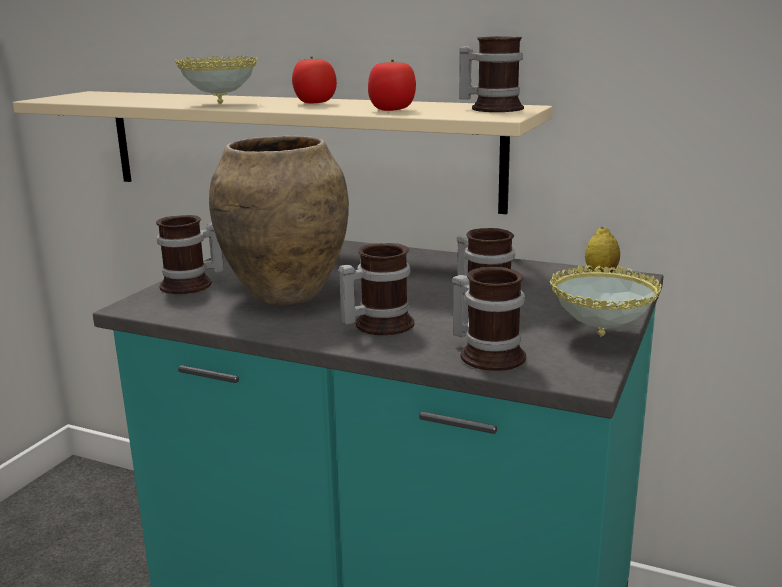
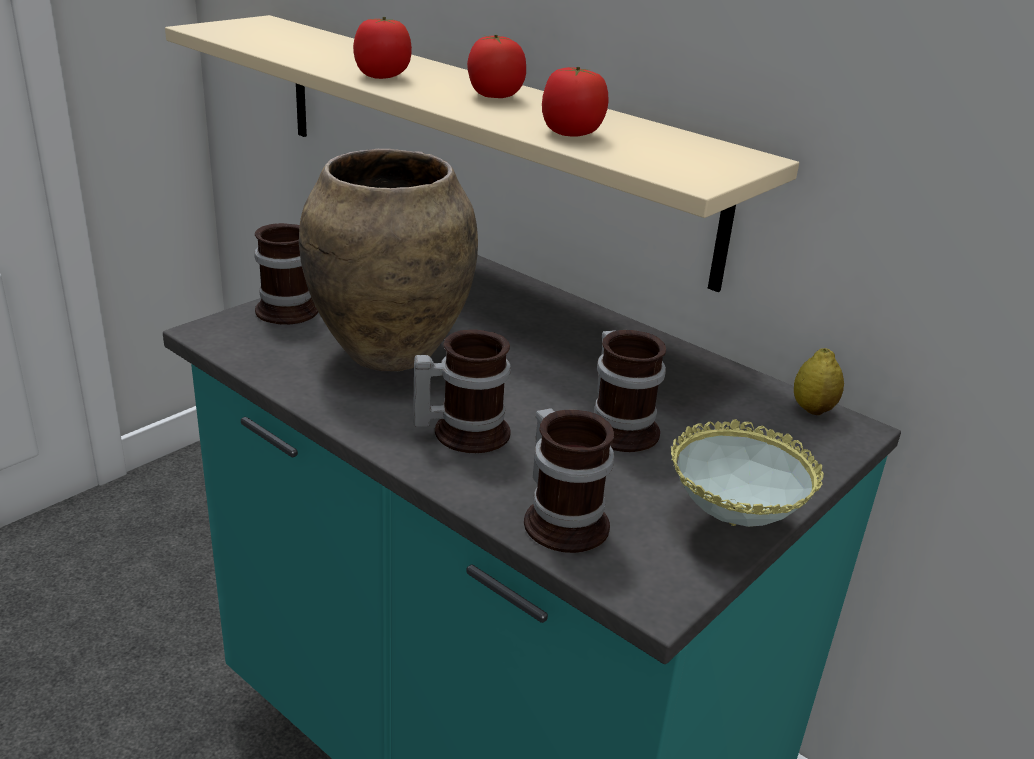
camera: 15 degrees right, 10 degrees up
bowl [175,55,257,104] -> tomato [353,17,412,79]
mug [459,36,524,112] -> none

